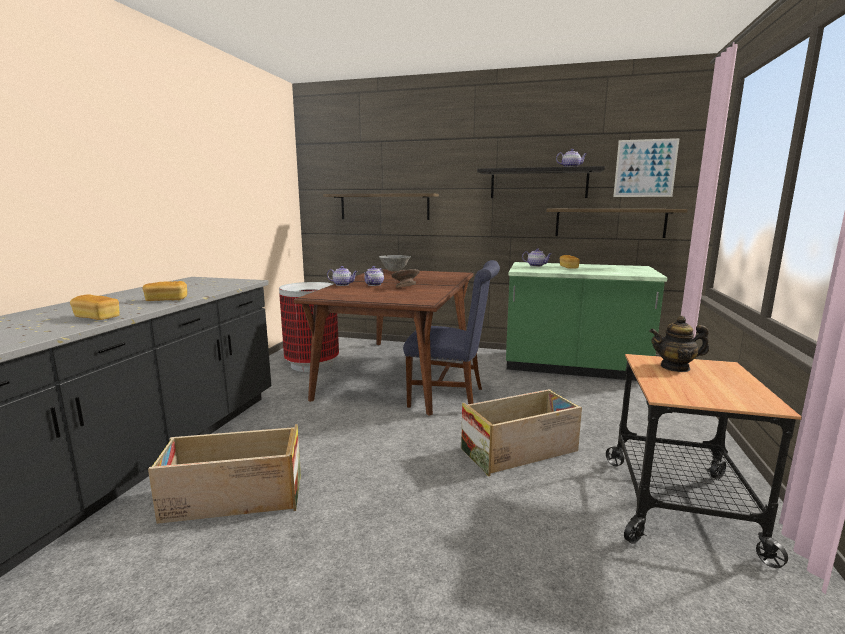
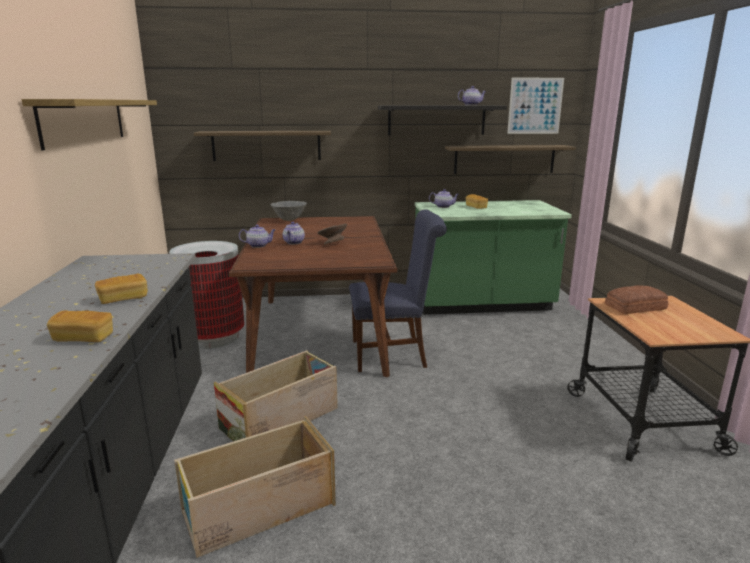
camera: 20 degrees left, 5 degrees up
crate [461,389,582,476] -> crate moved to [214,350,338,442]
teapot [649,316,709,372] -> bread [605,285,668,314]
none -> shelf [21,99,157,150]

